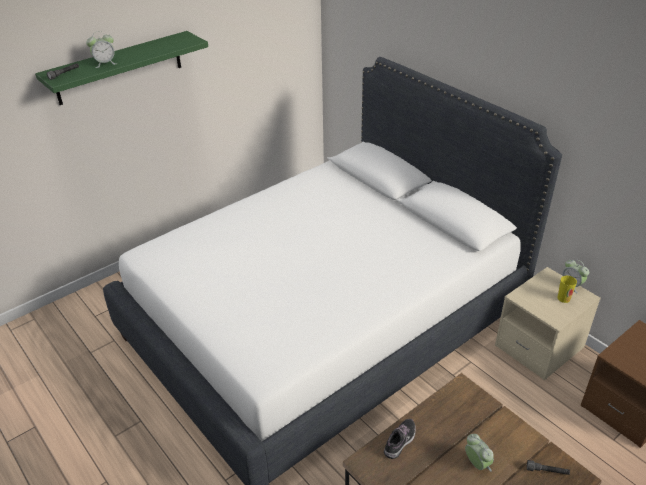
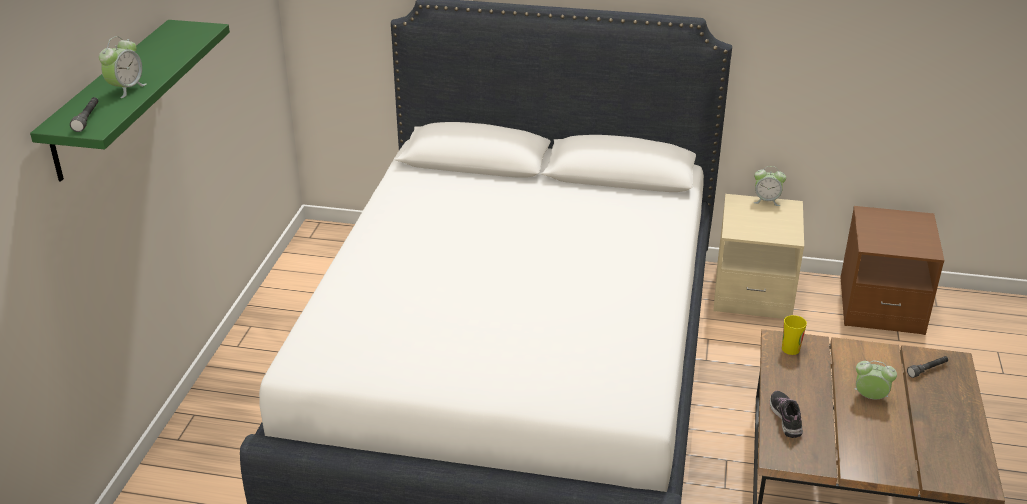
camera: 40 degrees left, 5 degrees down
cup [558,276,577,303] -> cup moved to [782,315,807,355]

